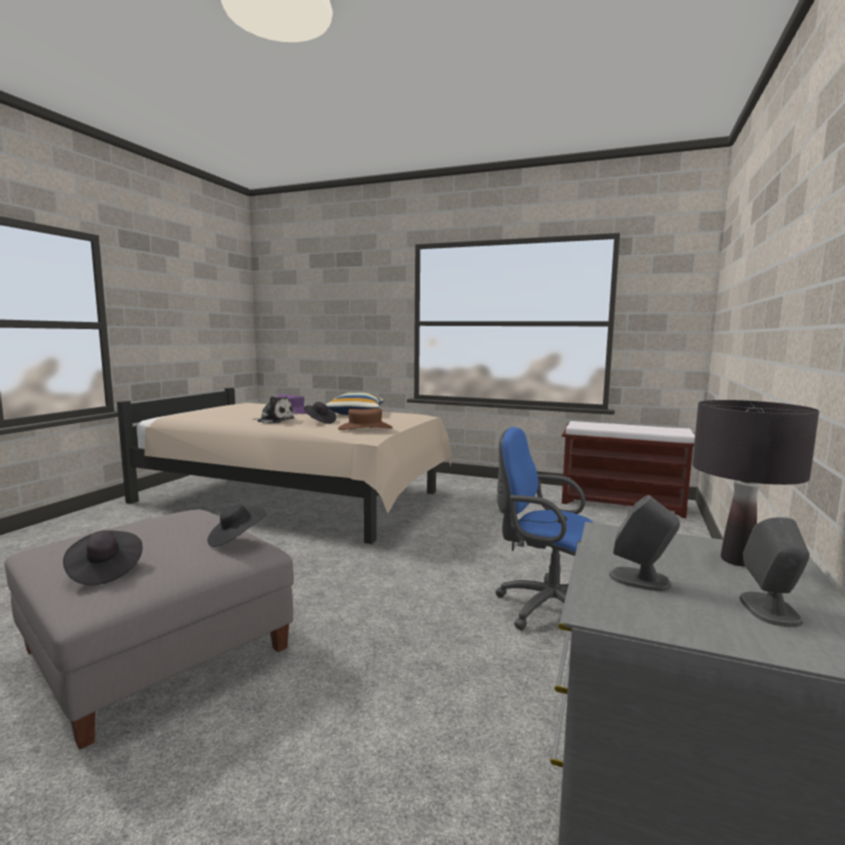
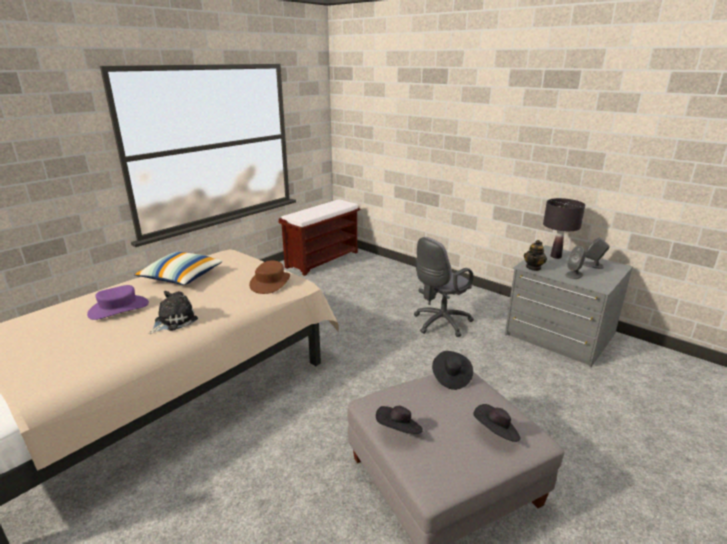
camera: 70 degrees left, 15 degrees up
black hat [304,402,336,424] -> black hat moved to [376,406,423,434]
blue office chair [495,427,593,630] -> grey office chair [414,237,474,337]
none -> teapot [524,240,547,271]

